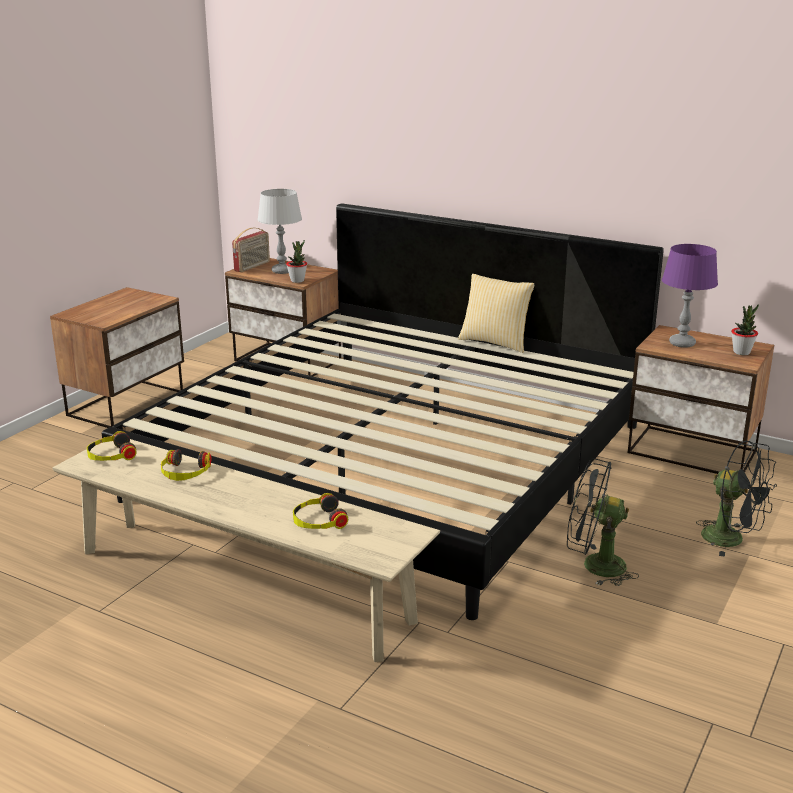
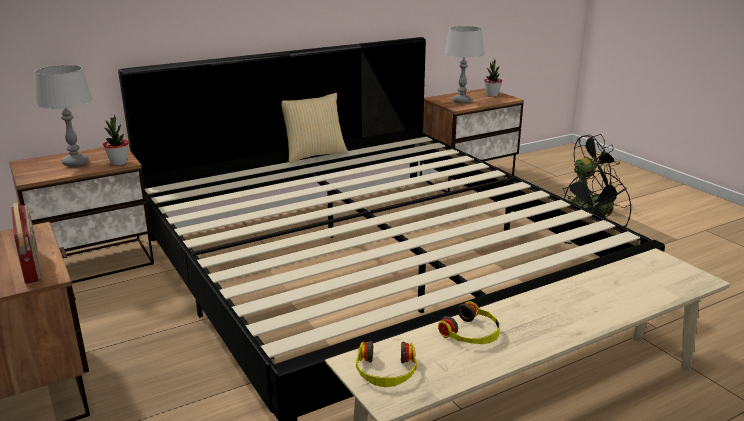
camera: 60 degrees left, 0 degrees up
radio [232,228,270,272] -> radio moved to [11,203,42,284]
headphones [293,493,348,529] -> none
purple table lamp [662,244,718,348] -> grey table lamp [444,26,484,104]

